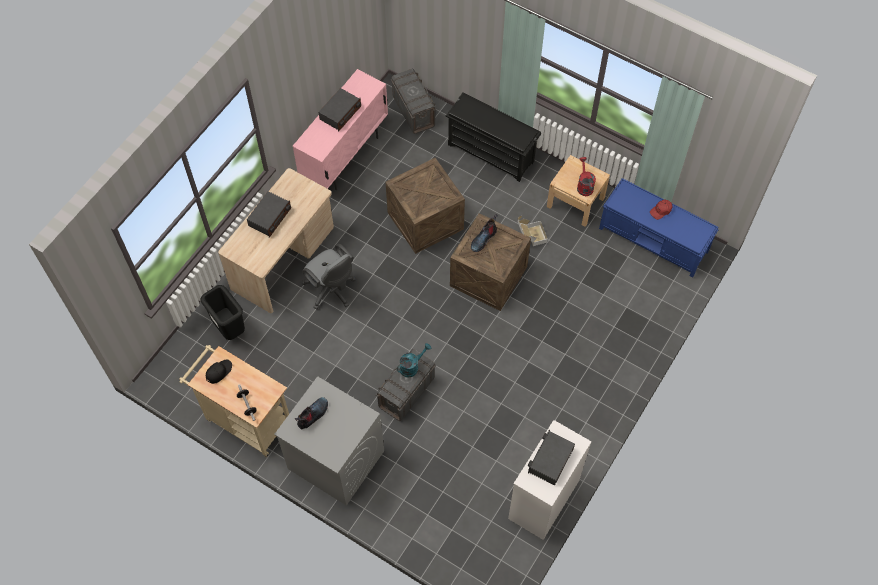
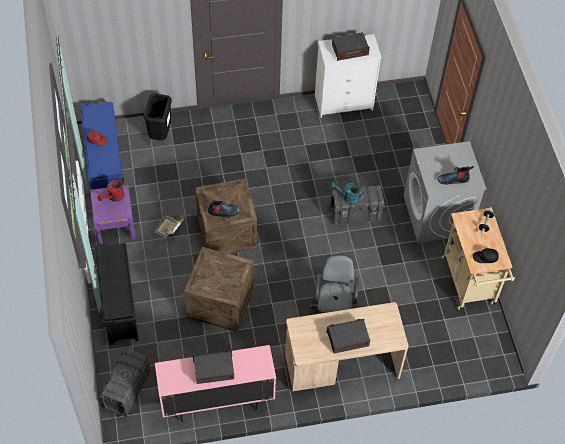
camera: 135 degrees left, 5 degrees down
black trash can [201,285,245,340] -> black trash can moved to [143,94,172,140]
beige nightstand [547,155,610,227] -> purple nightstand [90,185,136,244]

